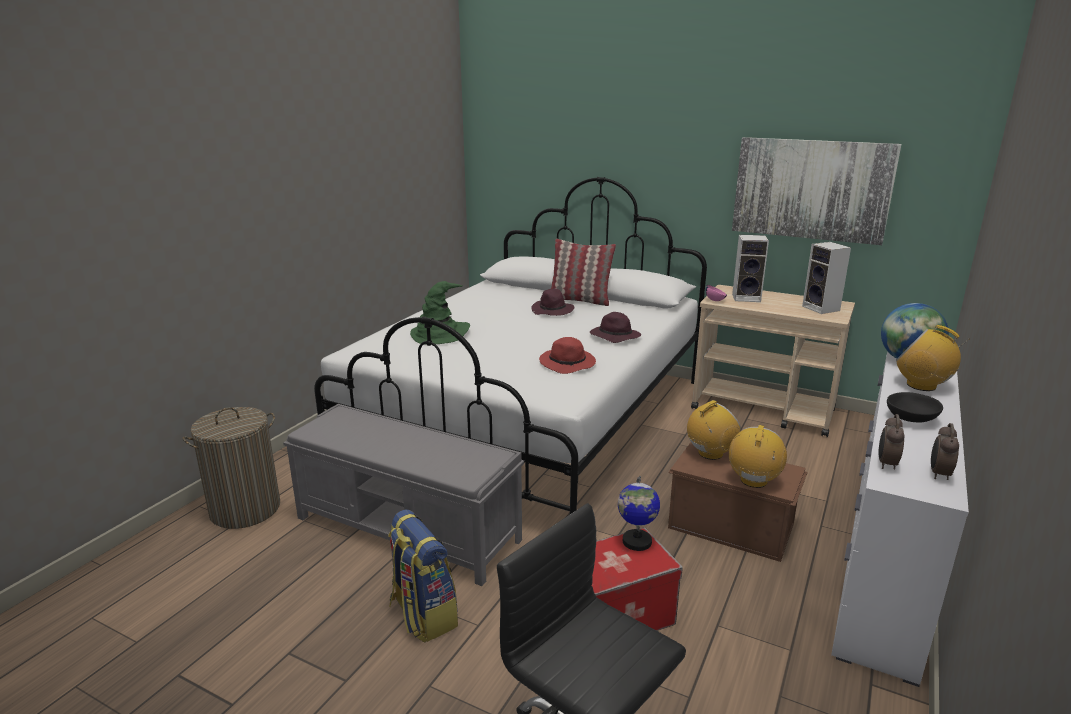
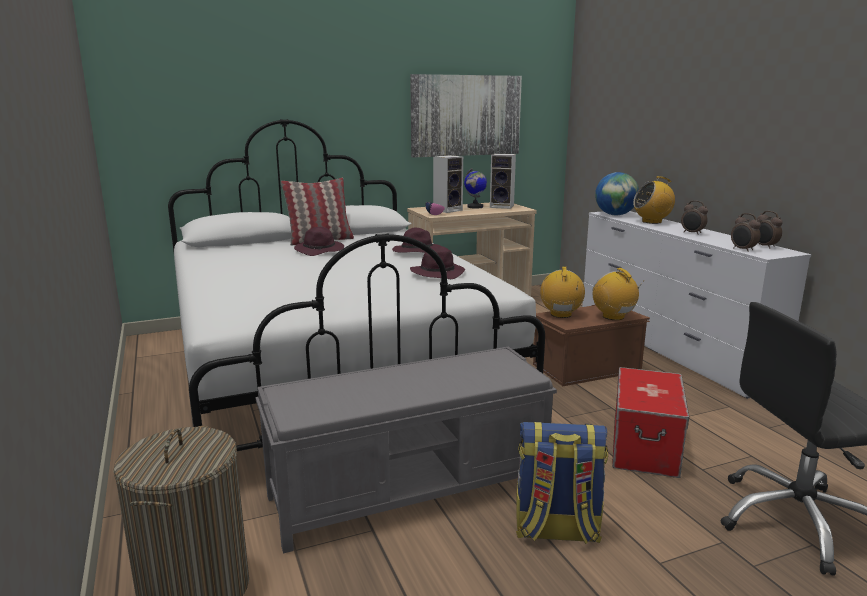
camera: 50 degrees left, 5 degrees down
green hat [410,281,470,344] -> none
red hat [539,337,596,374] -> purple hat [410,246,465,279]
globe [618,476,660,551] -> globe moved to [464,168,487,209]
black bowl [887,392,943,422] -> alarm clock [681,200,708,235]

